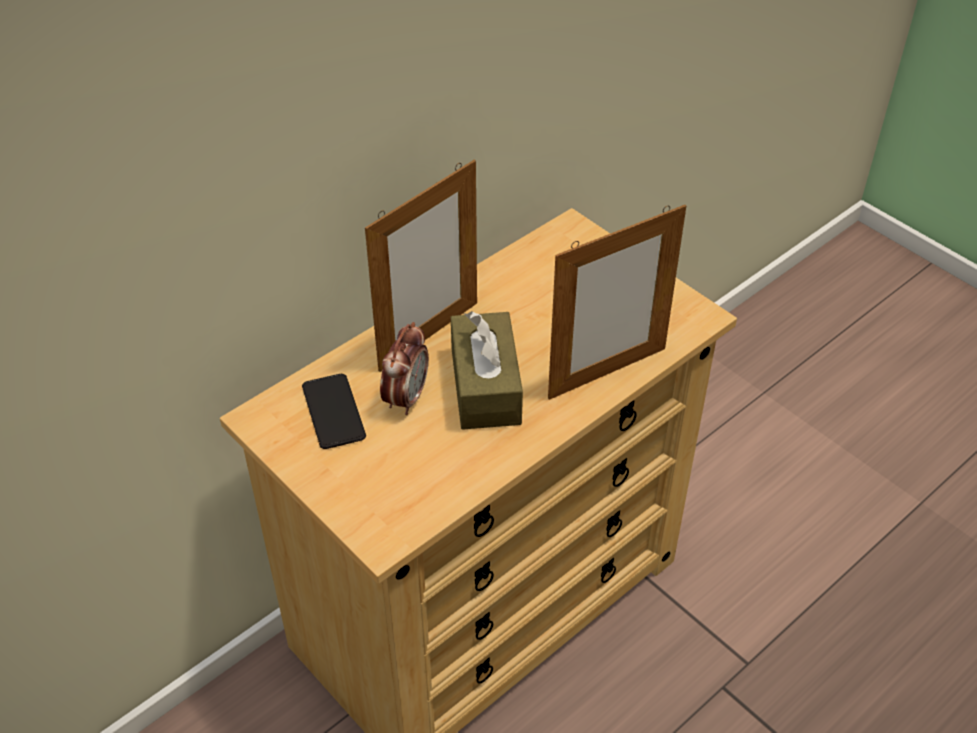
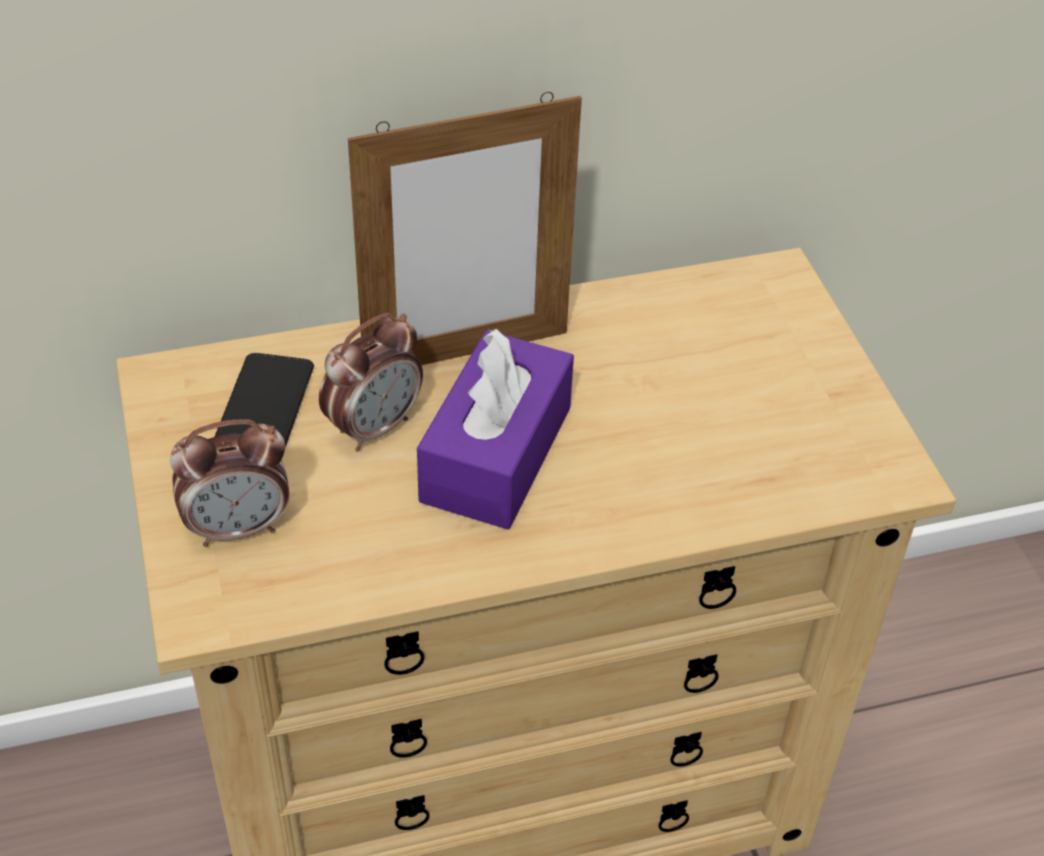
camera: 25 degrees right, 0 degrees up
brown tissue box [451,311,523,430] -> purple tissue box [417,329,574,529]
picture frame [548,205,686,400] -> none
none -> alarm clock [170,419,289,547]

